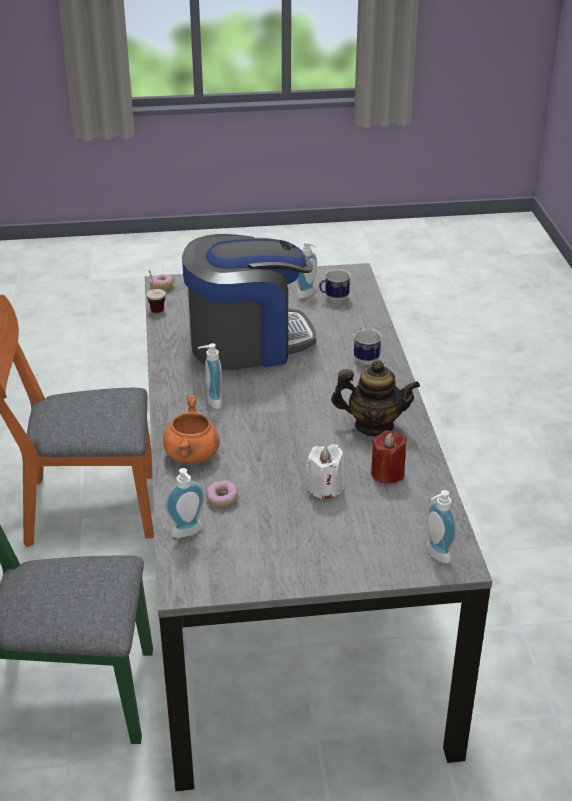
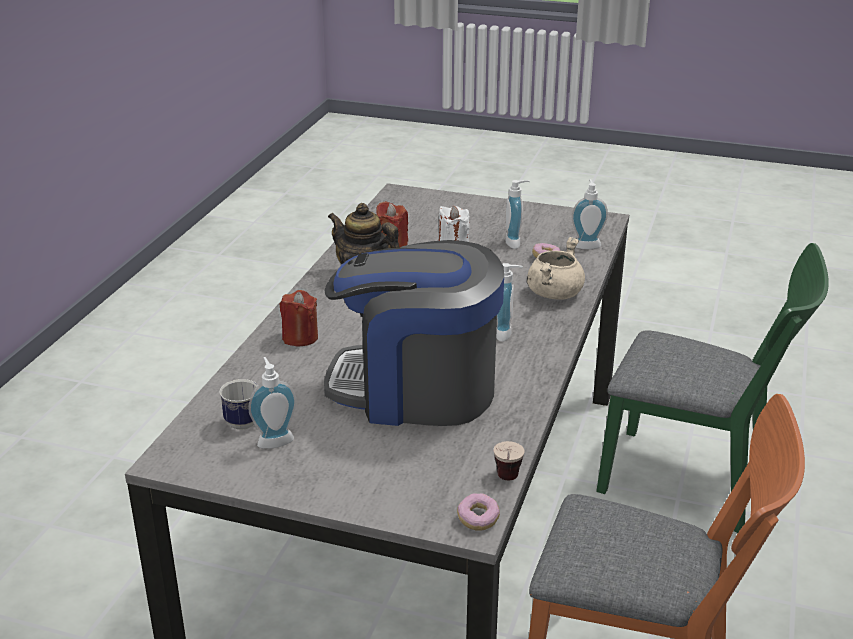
camera: 155 degrees left, 5 degrees down
orange cooking pot [163,394,220,463] -> beige cooking pot [527,237,585,300]
mug [354,329,382,365] -> red candle [279,290,318,347]
soap dispenser [426,490,457,564] -> soap dispenser moved to [506,180,530,249]

